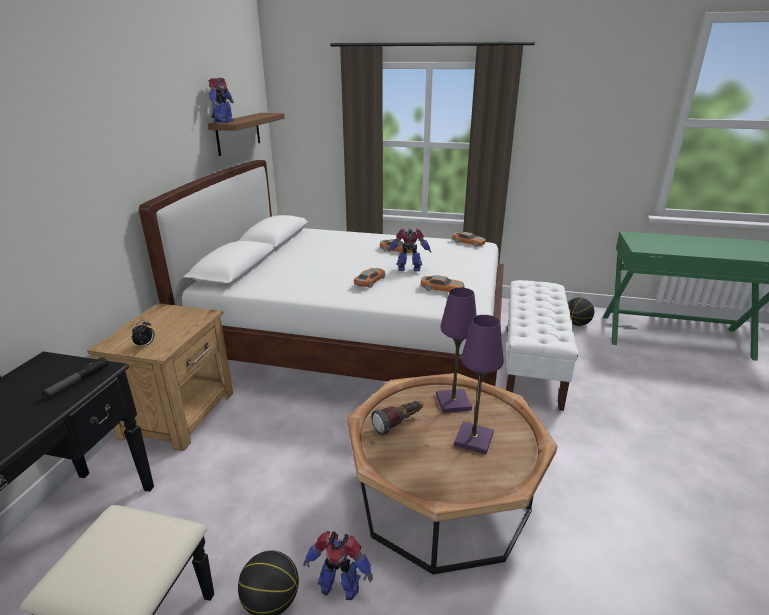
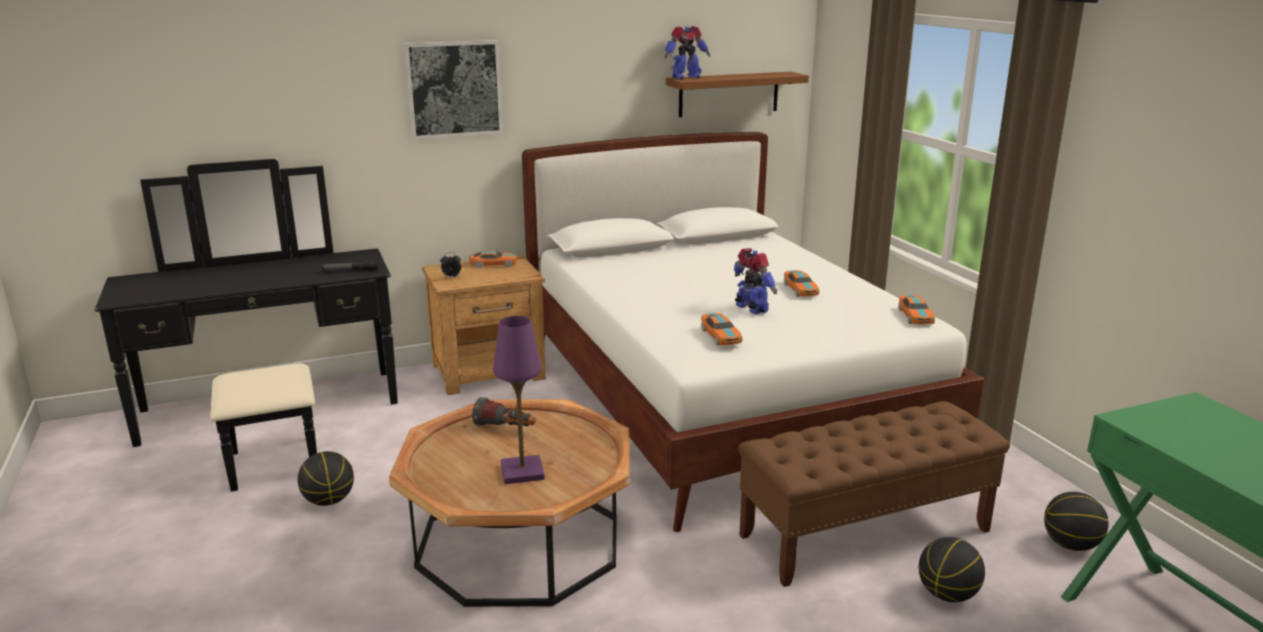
camera: 55 degrees right, 5 degrees down
toy robot [303,531,373,600] -> none
toy car [354,268,385,288] -> toy car moved to [469,250,518,268]
purple table lamp [436,287,477,413] -> none
white bench [506,280,578,411] -> brown bench [738,401,1010,587]
none -> picture [404,40,503,139]
none -> basketball [919,537,985,602]

